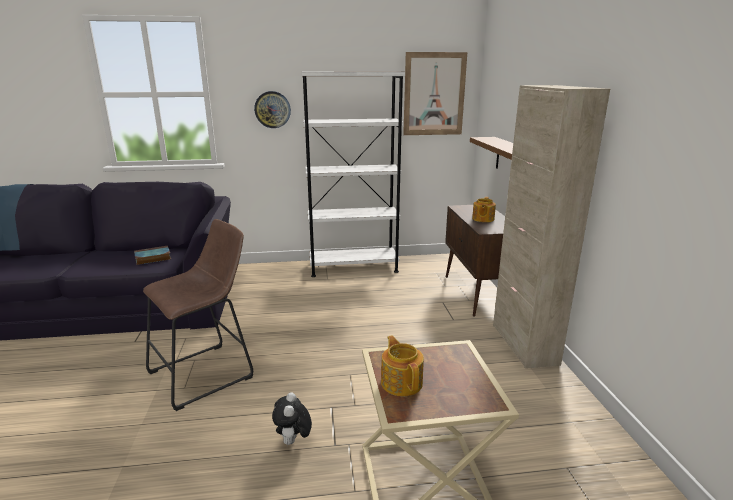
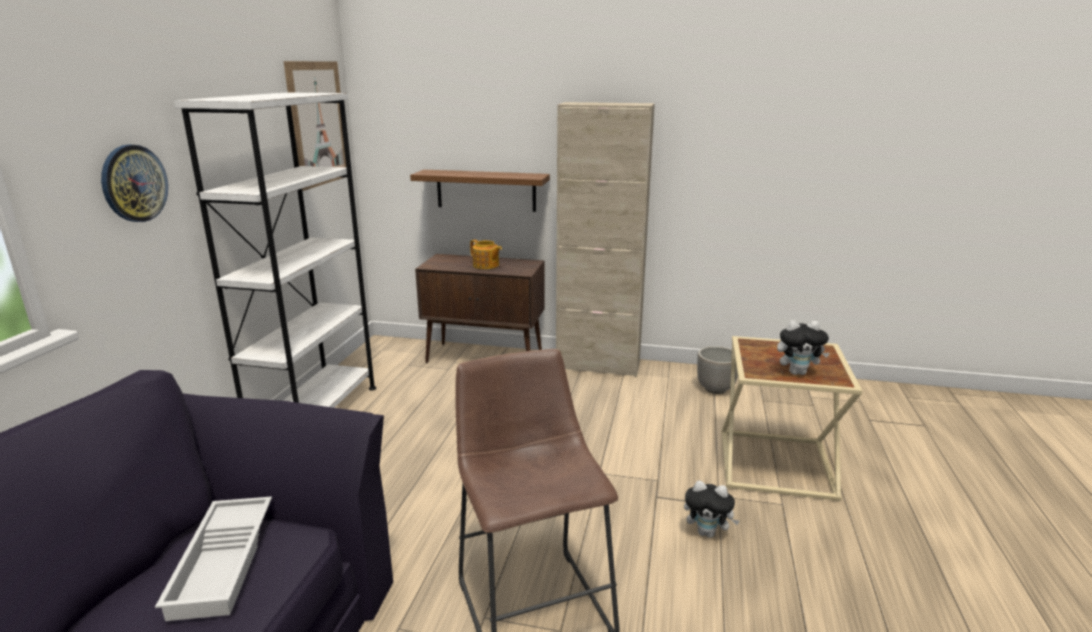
camera: 70 degrees left, 0 degrees up
book [134,246,171,265] -> white tray [155,496,272,621]
teapot [381,335,424,396] -> plush toy [777,320,829,375]
none -> planter [697,346,738,394]

